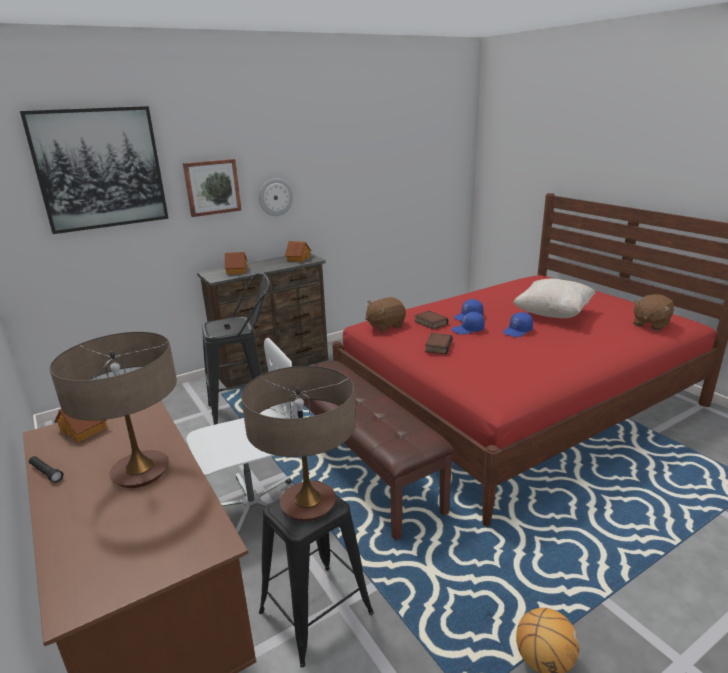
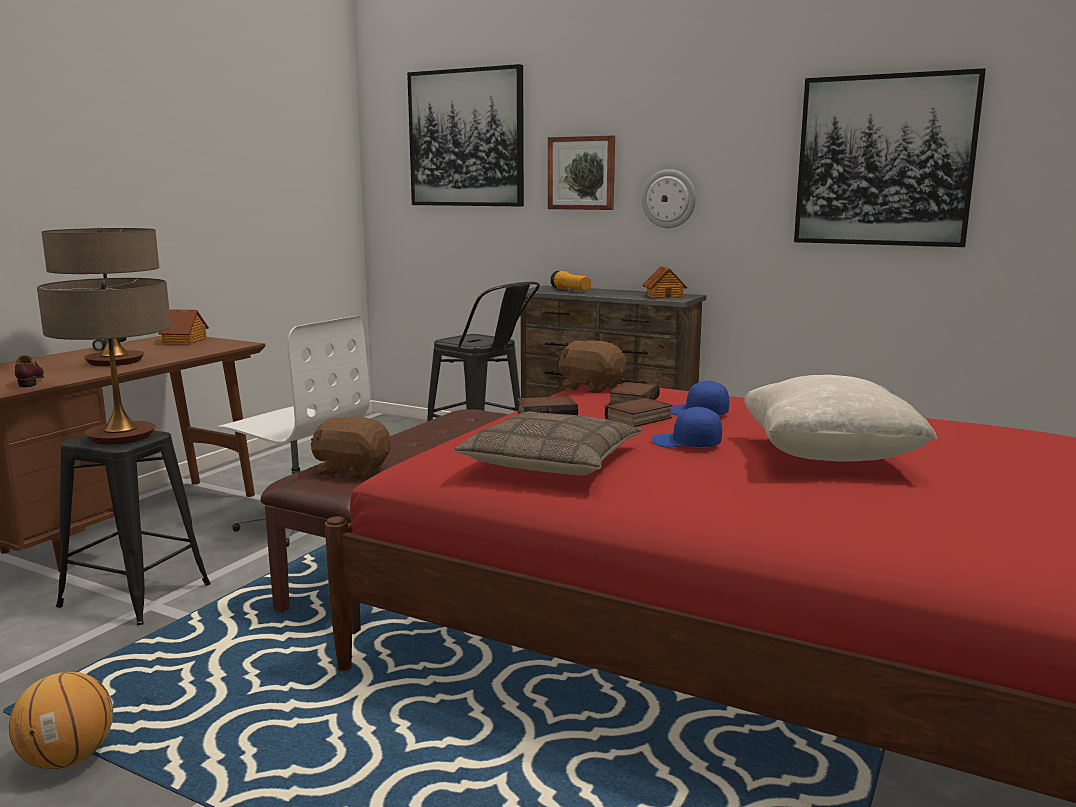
camera: 60 degrees right, 10 degrees down
toy house [225,252,247,275] -> flashlight [551,271,591,290]
blue cap [452,312,485,335] -> book [605,398,672,427]
brown plush toy [633,294,674,331] -> brown plush toy moved to [311,417,391,480]
none -> brown shoe [15,355,44,387]
none -> pillow [454,411,643,475]
none -> picture [794,68,986,247]

